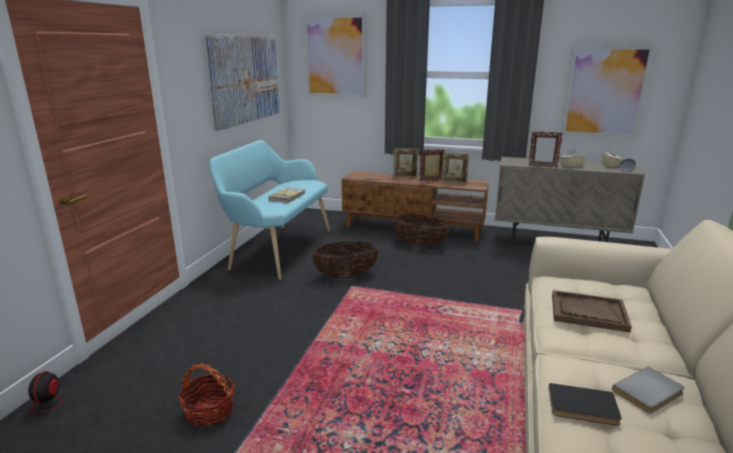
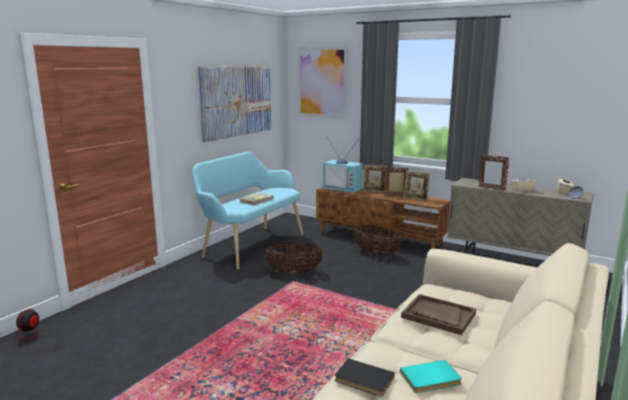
camera: 15 degrees right, 5 degrees down
basket [178,363,235,426] -> none
picture [561,45,655,139] -> none
grey book [612,366,685,414] -> turquoise book [400,360,462,393]
none -> television [323,137,363,193]

